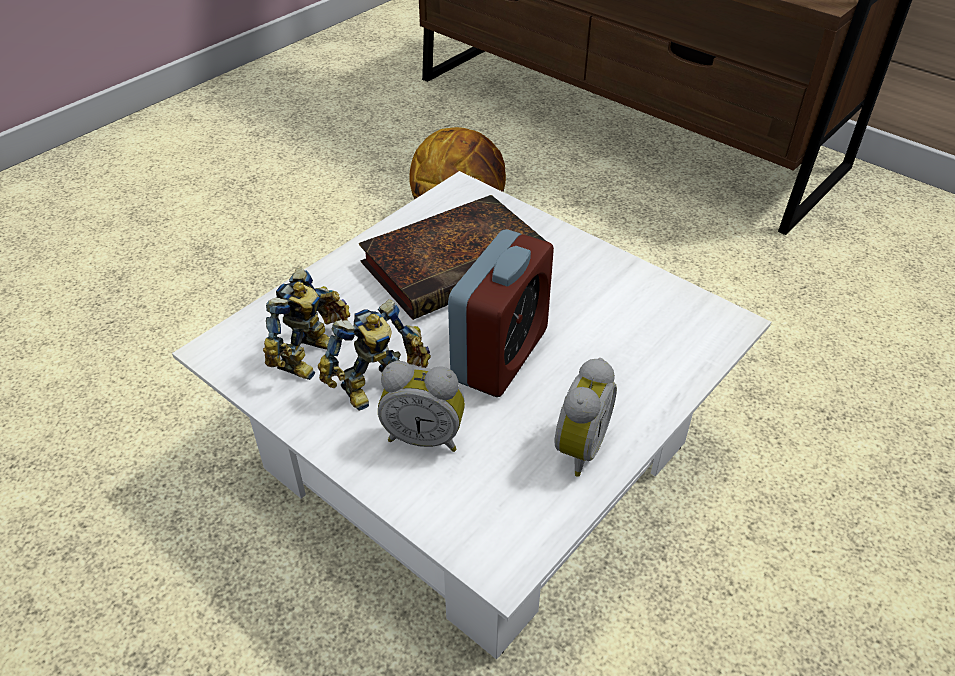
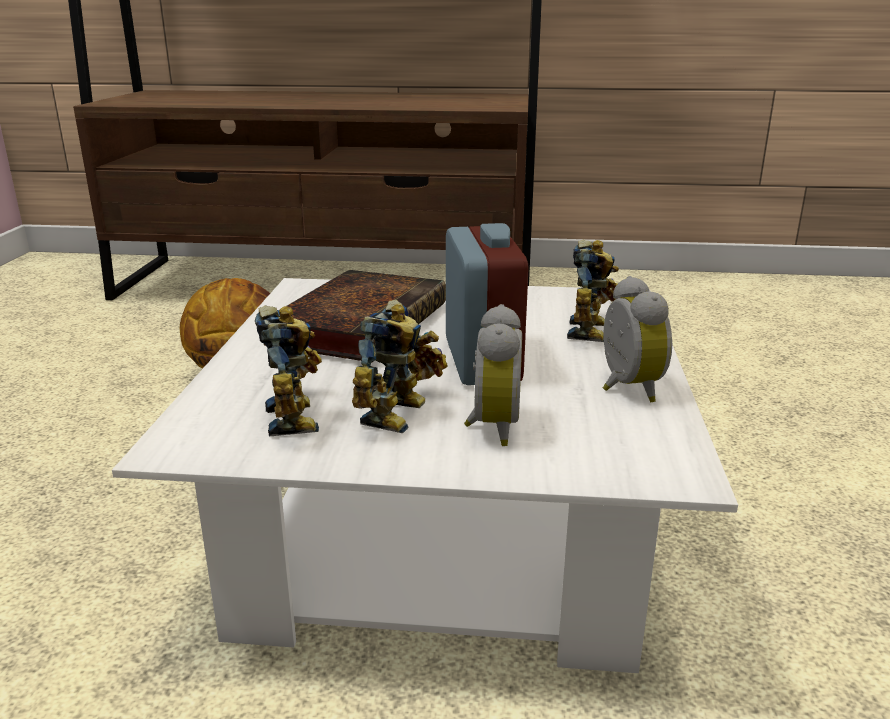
camera: 35 degrees left, 20 degrees down
alarm clock [378,361,465,452] -> alarm clock turned 60 degrees counterclockwise [464,304,522,446]
none -> toy robot [567,239,619,342]

